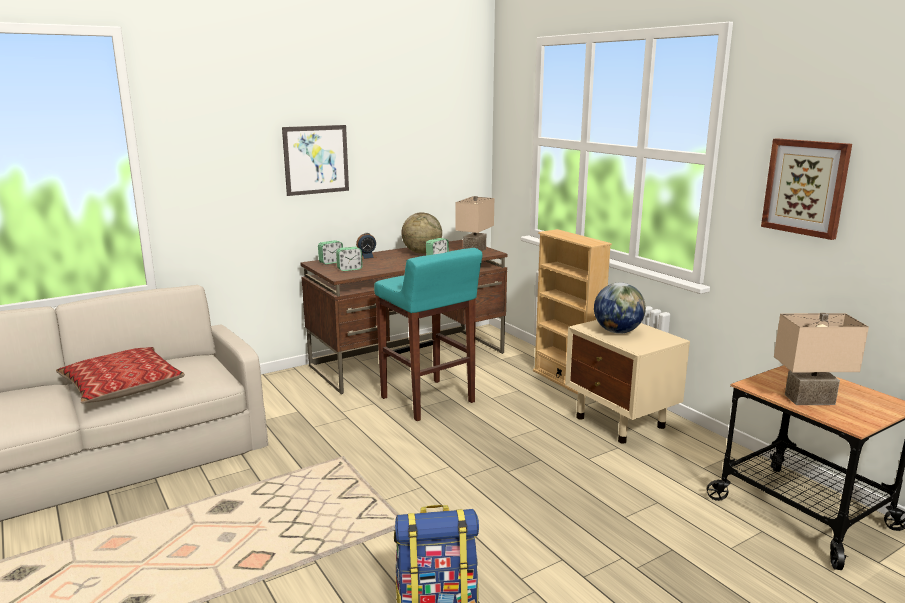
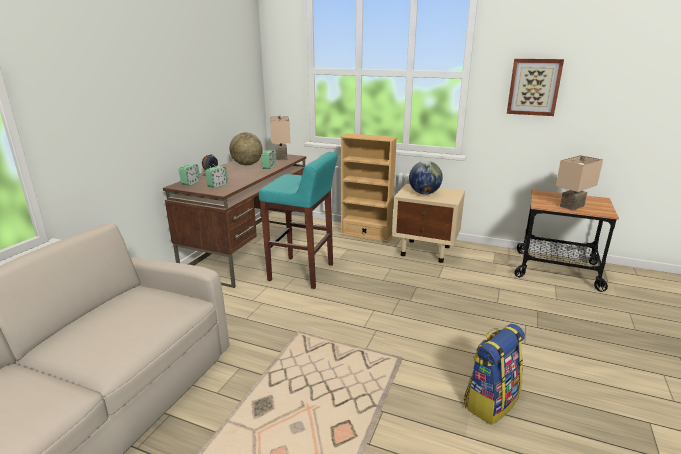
camera: 35 degrees left, 5 degrees up
pillow [56,347,185,404] -> none
picture [282,125,349,196] -> none

